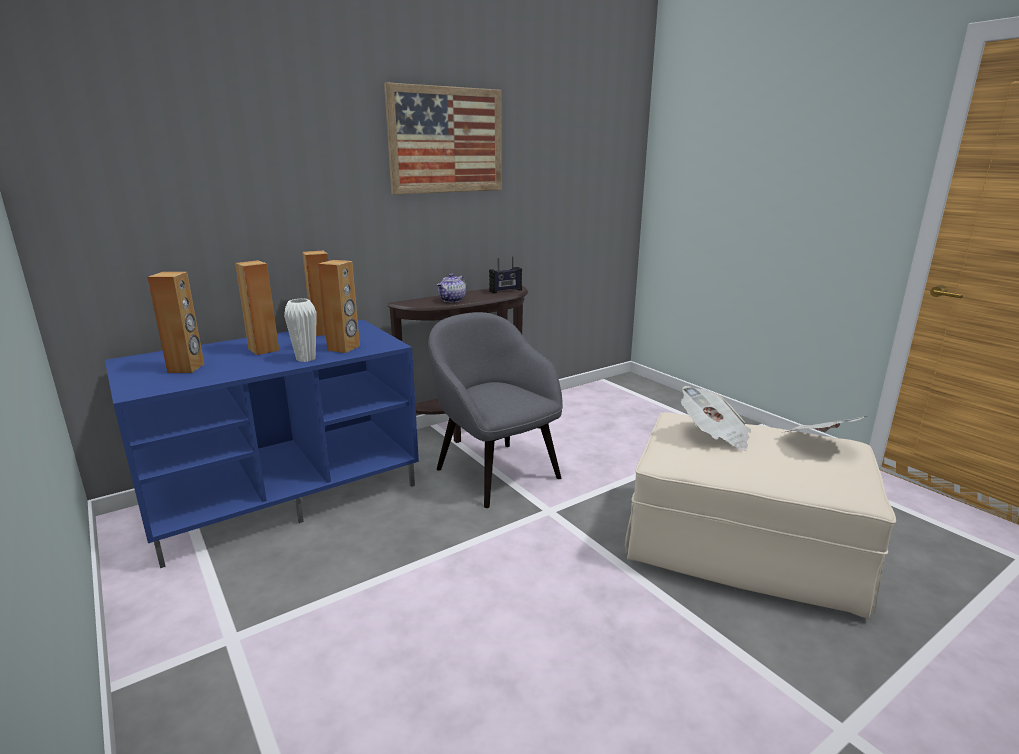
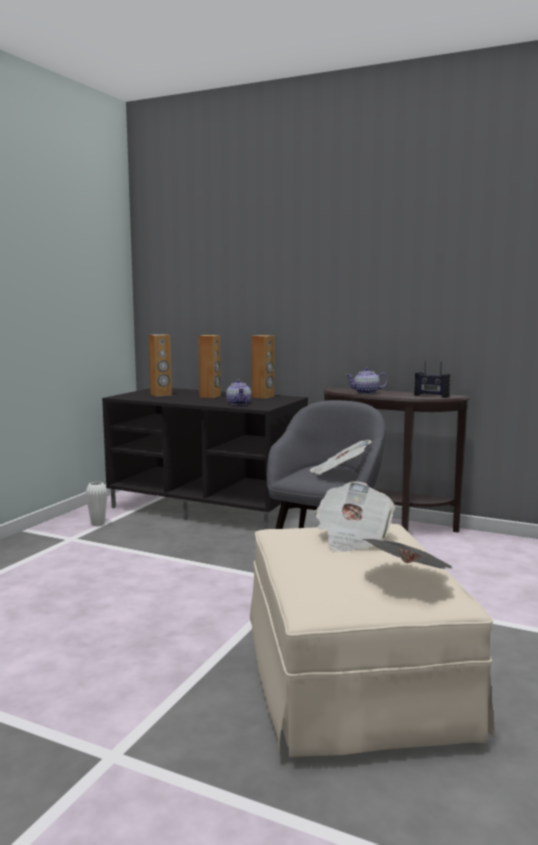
camera: 60 degrees right, 10 degrees down
blue tv stand [105,320,419,568] -> black tv stand [102,388,308,529]
white vase [284,299,317,362] -> white vase moved to [85,482,107,526]
brown speaker [318,260,360,353] -> teapot [226,380,251,405]
picture [384,82,502,195] -> none
none -> newspaper [310,440,371,475]

